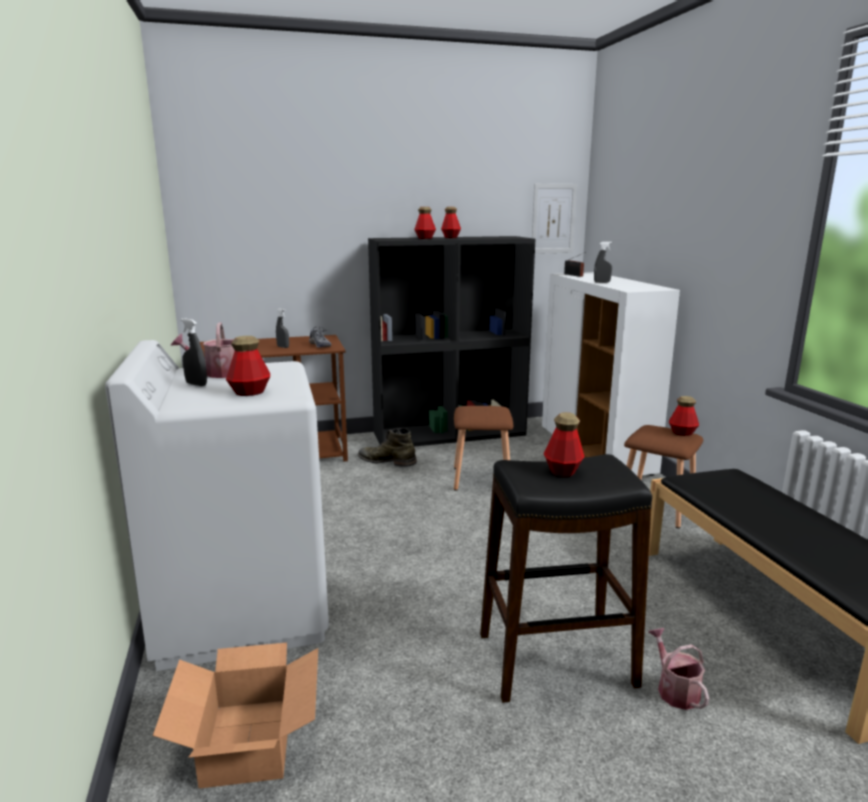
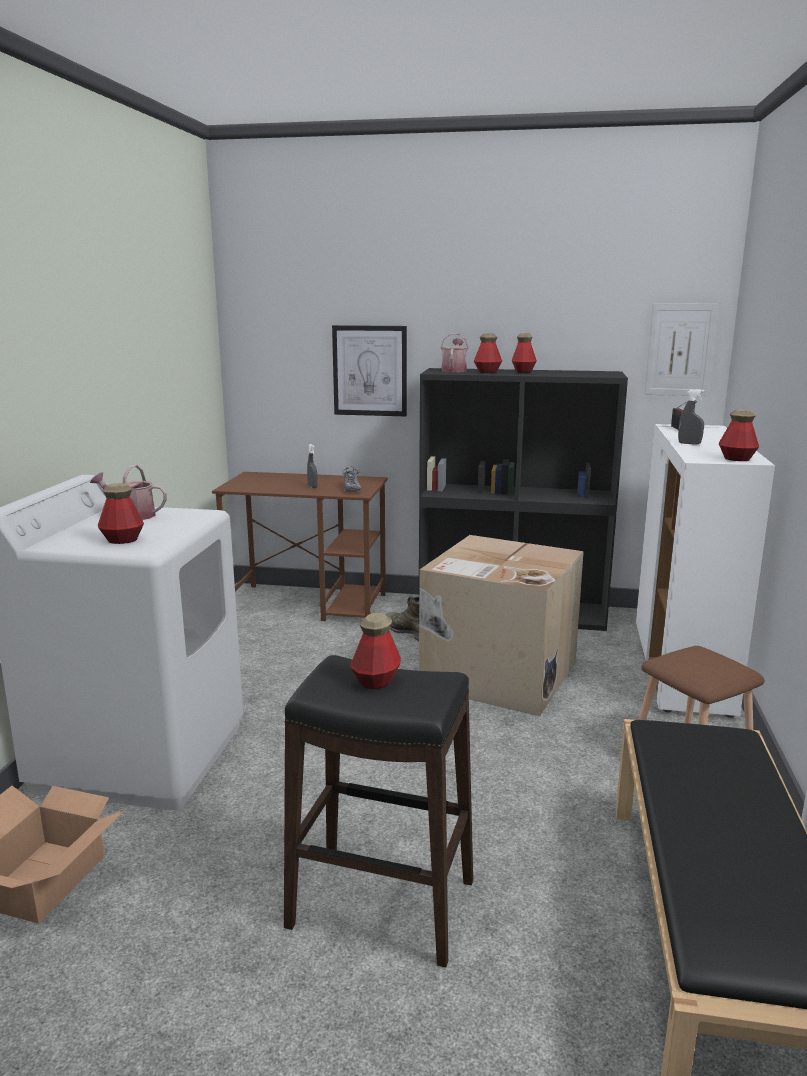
camera: 25 degrees right, 0 degrees up
grey spray bottle [181,318,207,386] -> none
brown stool [454,406,513,491] -> cardboard box [419,535,584,716]
watering can [648,628,709,710] -> watering can moved to [441,333,468,372]
bottle [669,396,699,436] -> bottle moved to [718,410,759,461]
none -> picture [332,325,407,416]

